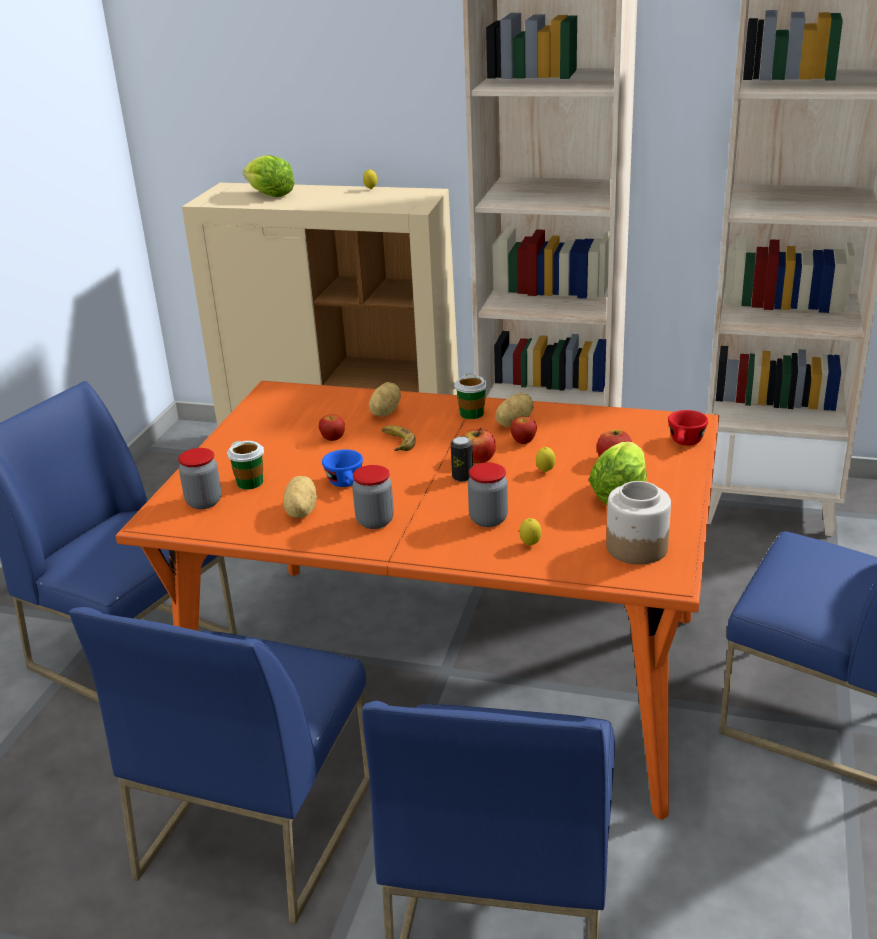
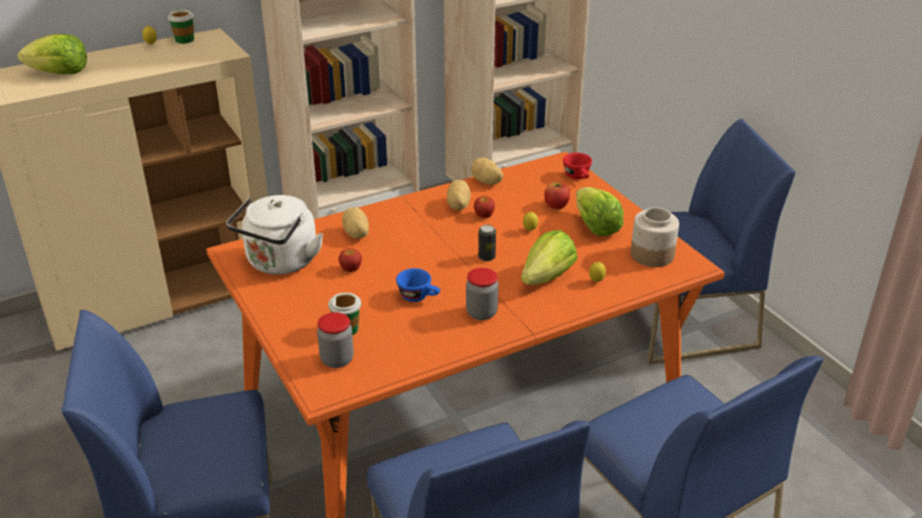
camera: 45 degrees left, 5 degrees up
potato [283,476,317,518] -> potato moved to [471,157,503,185]
banana [381,425,416,451] -> none
cup [454,374,488,419] -> cup moved to [168,9,194,44]
apple [463,427,496,464] -> none
jar [468,463,508,527] -> lettuce [521,230,577,285]
none -> white kettle [226,195,323,275]

